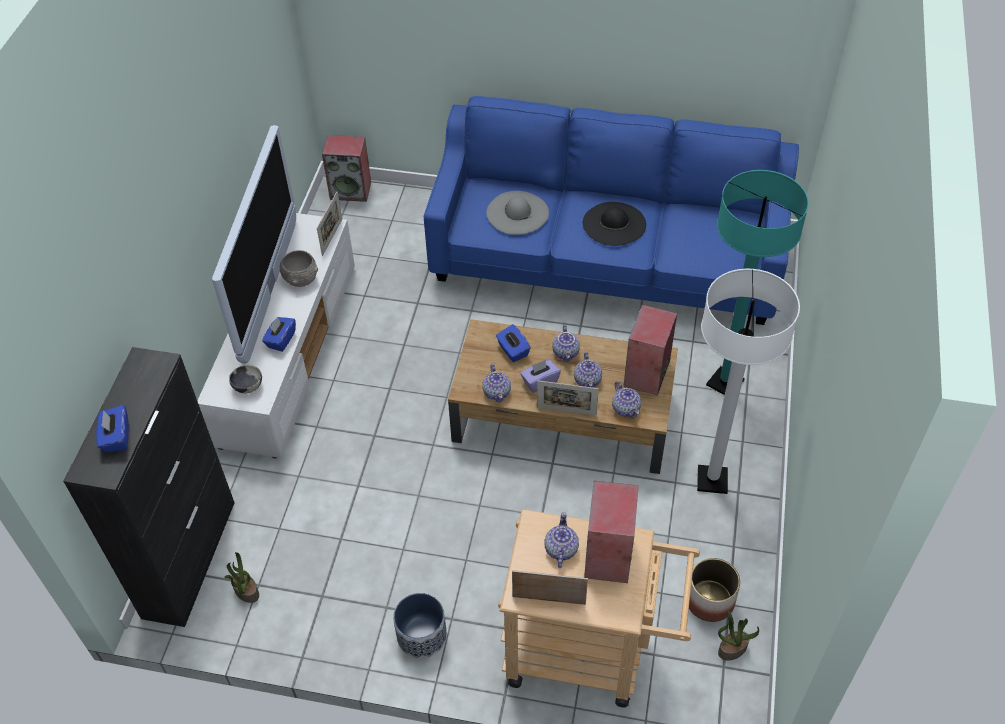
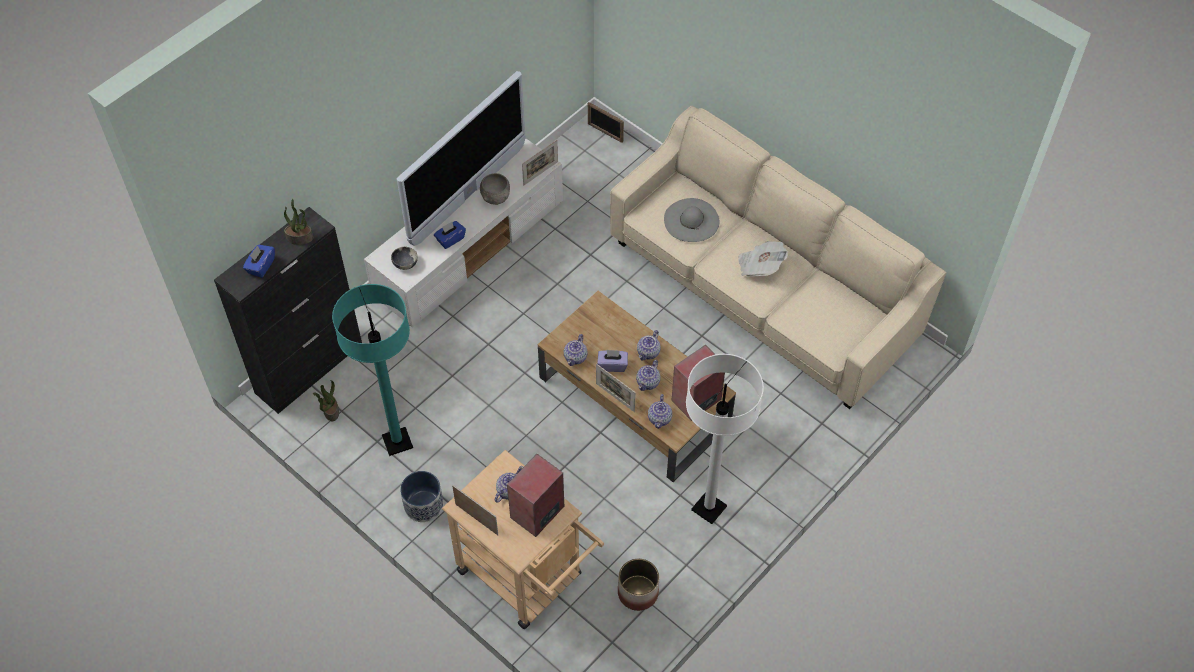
camera: 30 degrees right, 5 degrees up
speaker [322,135,371,202] -> picture frame [588,102,624,143]
blue sofa [424,96,799,325] -> beige sofa [610,105,947,409]
blue tissue box [496,324,531,362] -> none
black hat [583,202,646,246] -> newspaper [738,241,788,277]
turquoise floor lamp [706,170,809,395] -> turquoise floor lamp moved to [332,284,413,456]
potted plant [718,611,759,661] -> potted plant moved to [284,199,313,245]

